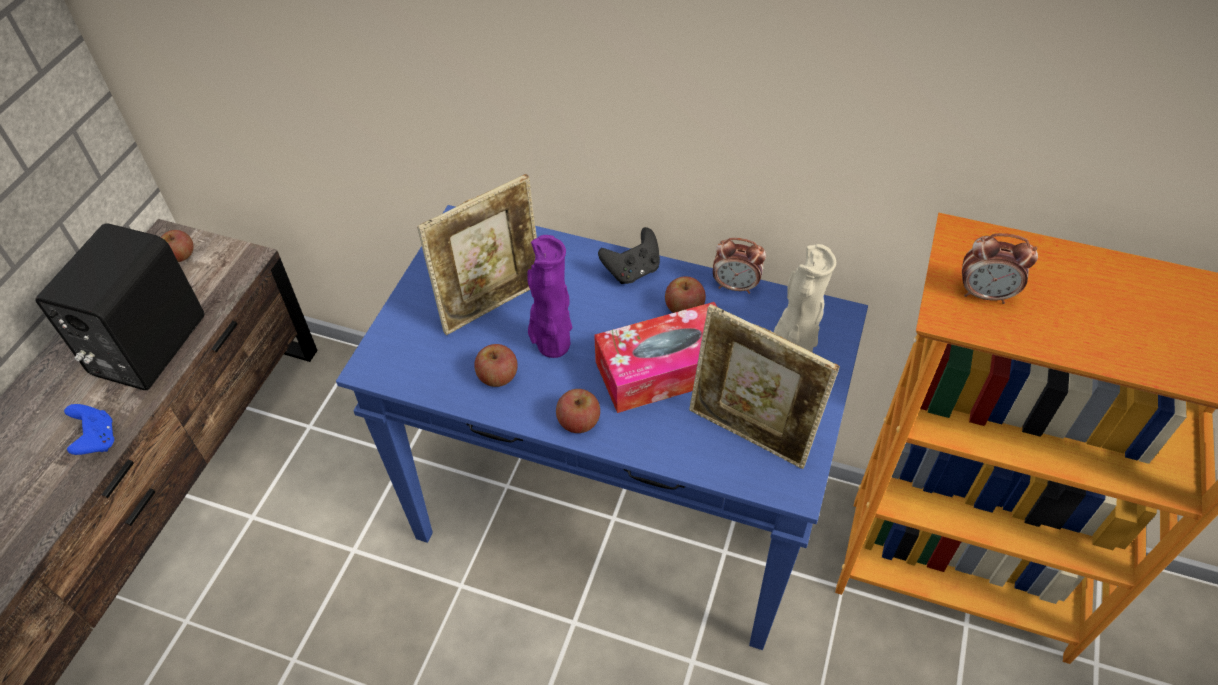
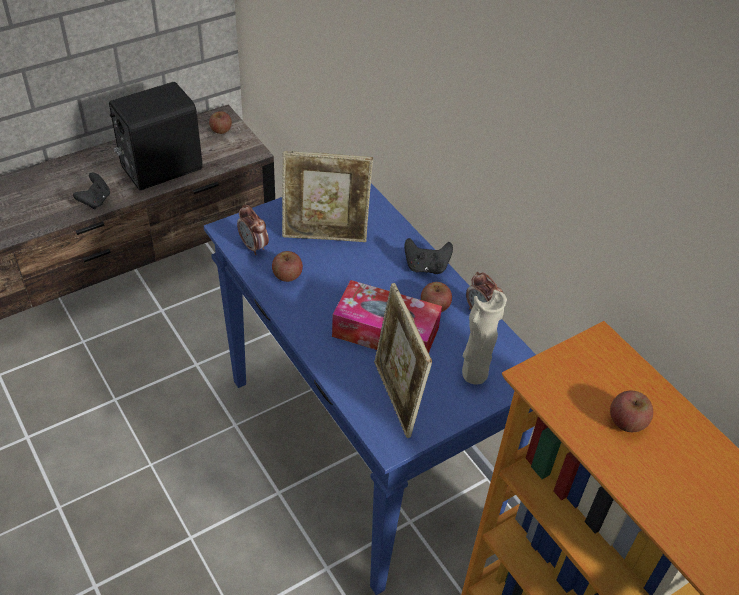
camera: 35 degrees right, 5 degrees down
blue game controller [64,404,114,455] -> black game controller [73,173,110,209]
purple vase [527,235,572,358] -> none
apple [556,389,600,433] -> apple moved to [610,390,653,432]
alarm clock [962,233,1038,304] -> alarm clock moved to [237,205,269,255]

